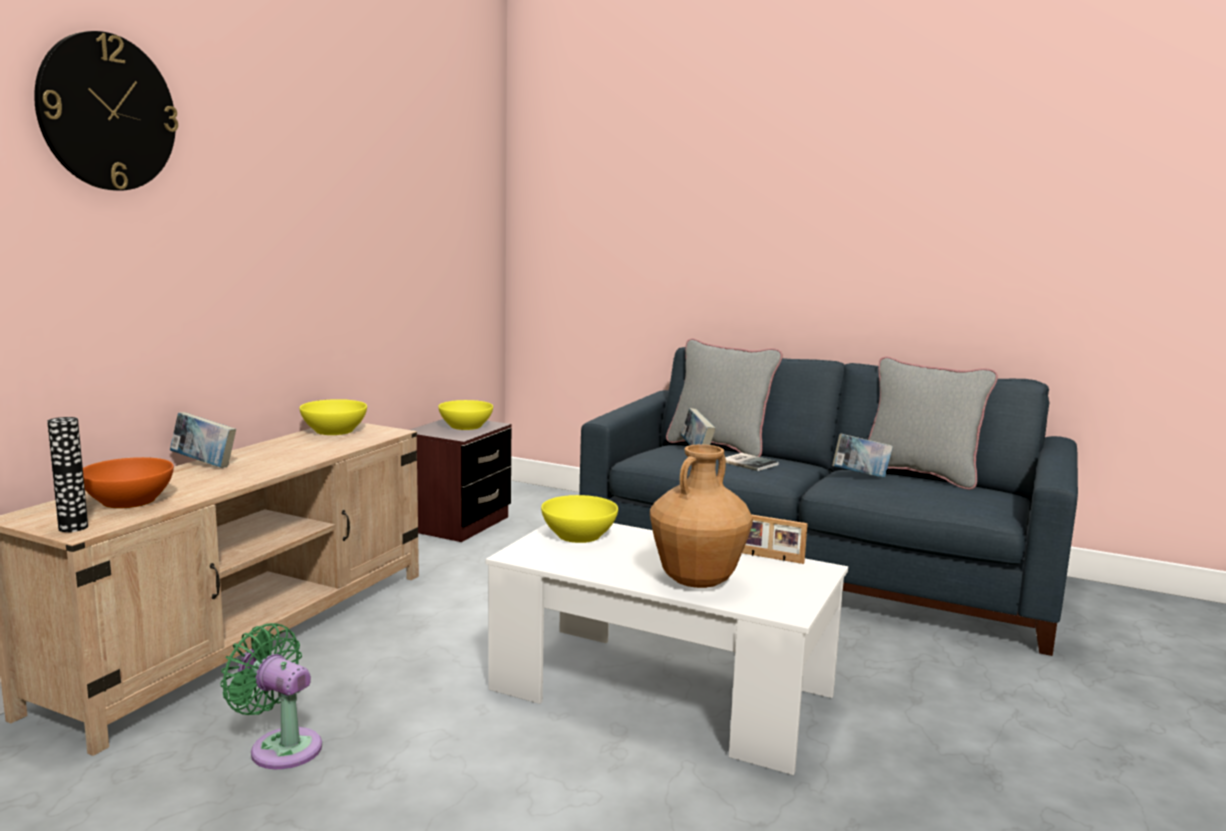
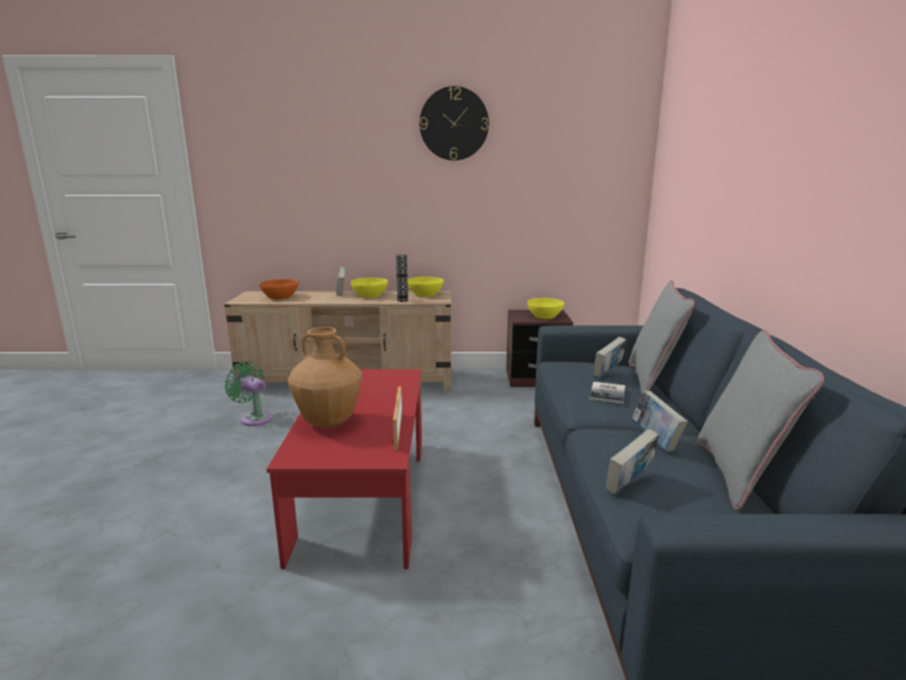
camera: 65 degrees right, 5 degrees up
wall clock [34,31,178,191] -> wall clock moved to [419,86,489,161]
vase [47,417,88,532] -> vase moved to [396,254,408,302]
green fan [220,623,322,769] -> green fan turned 60 degrees counterclockwise [225,361,274,426]
white coffee table [486,523,848,775] -> red coffee table [267,369,422,569]
yellow bowl [541,495,618,543] -> yellow bowl moved to [351,278,388,298]
none -> book [606,429,659,495]

